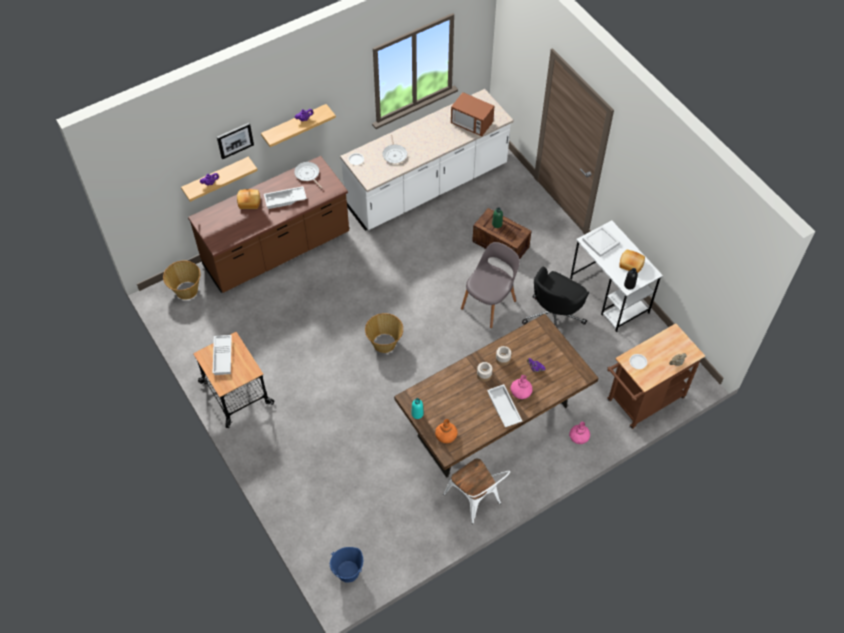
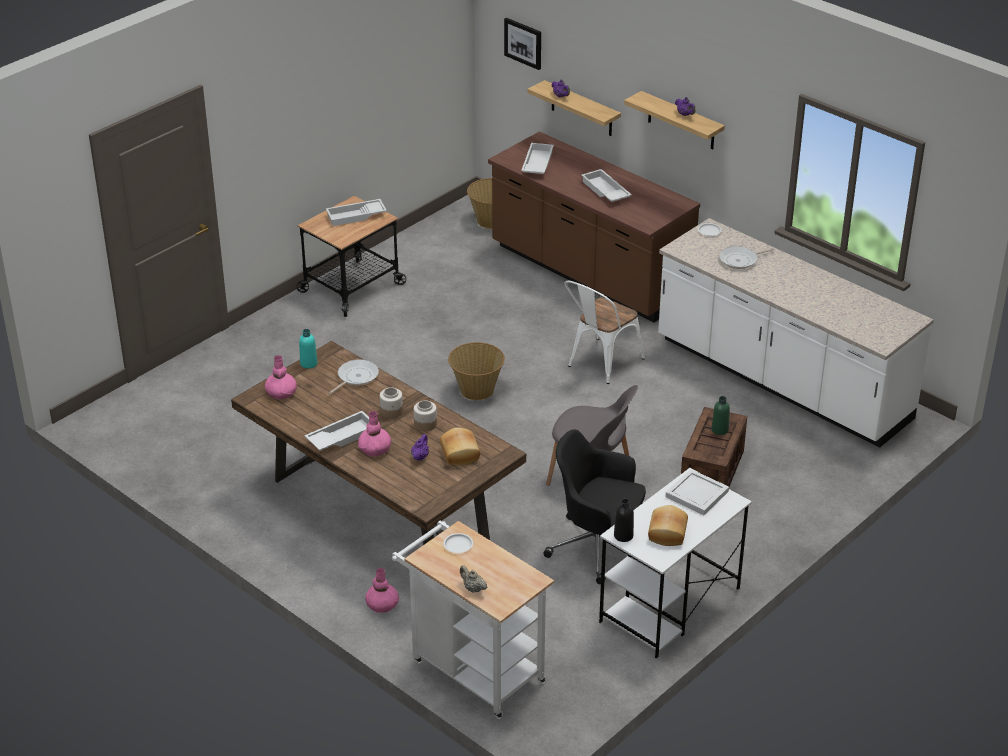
camera: 75 degrees right, 20 degrees down
picture [217,123,254,159] -> picture moved to [504,18,541,70]
bread [237,189,260,209] -> bread moved to [440,427,480,466]
frying pan [294,162,322,189] -> frying pan moved to [328,359,379,394]
blue bucket [330,547,363,583] -> none
orange vase [435,419,458,444] -> pink vase [265,355,297,399]
white chair [443,459,510,524] -> white chair moved to [564,281,645,384]
microwave [451,92,495,136] -> none
brown cart [607,323,705,429] -> white cart [392,521,554,719]
none -> white tray [521,143,554,174]

